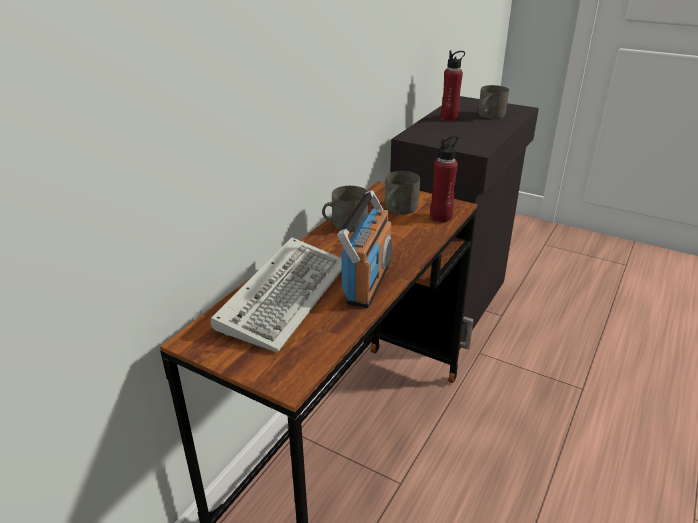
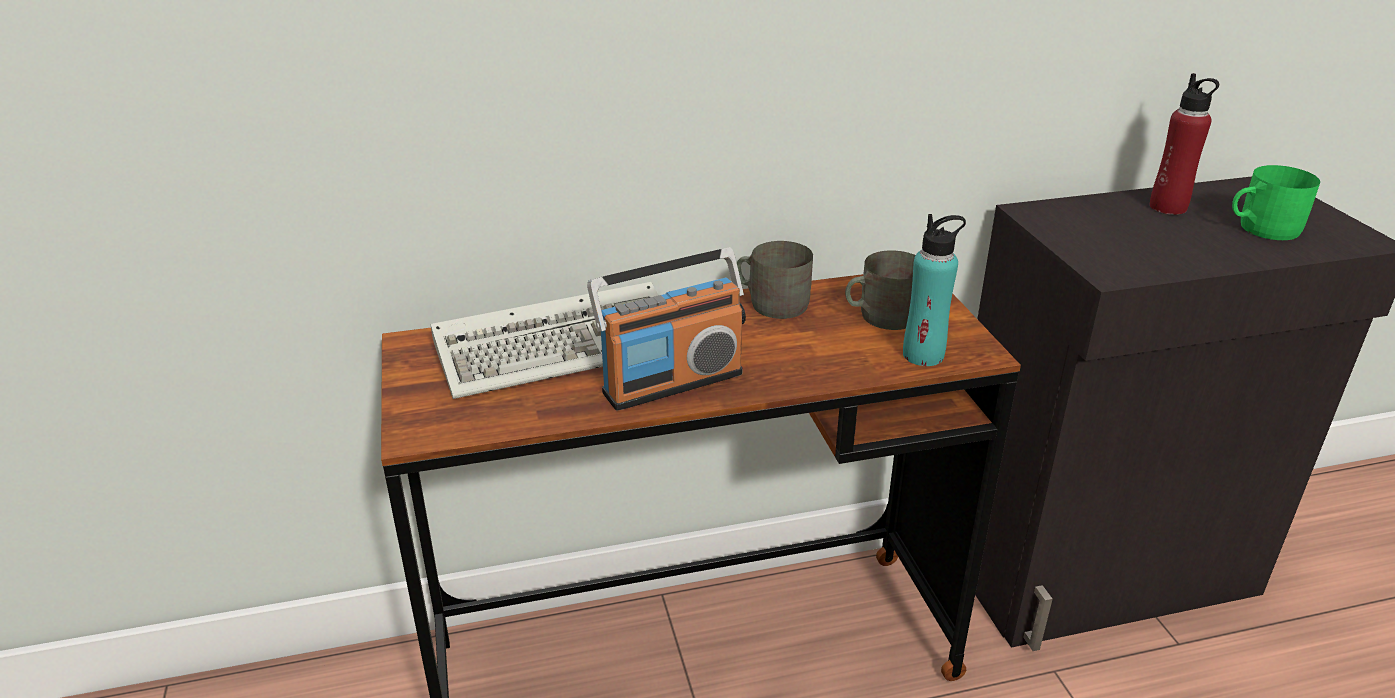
camera: 45 degrees right, 0 degrees up
red bottle [430,136,458,222] -> turquoise bottle [903,214,966,366]
grey mug [479,85,509,119] -> green mug [1232,165,1320,240]

